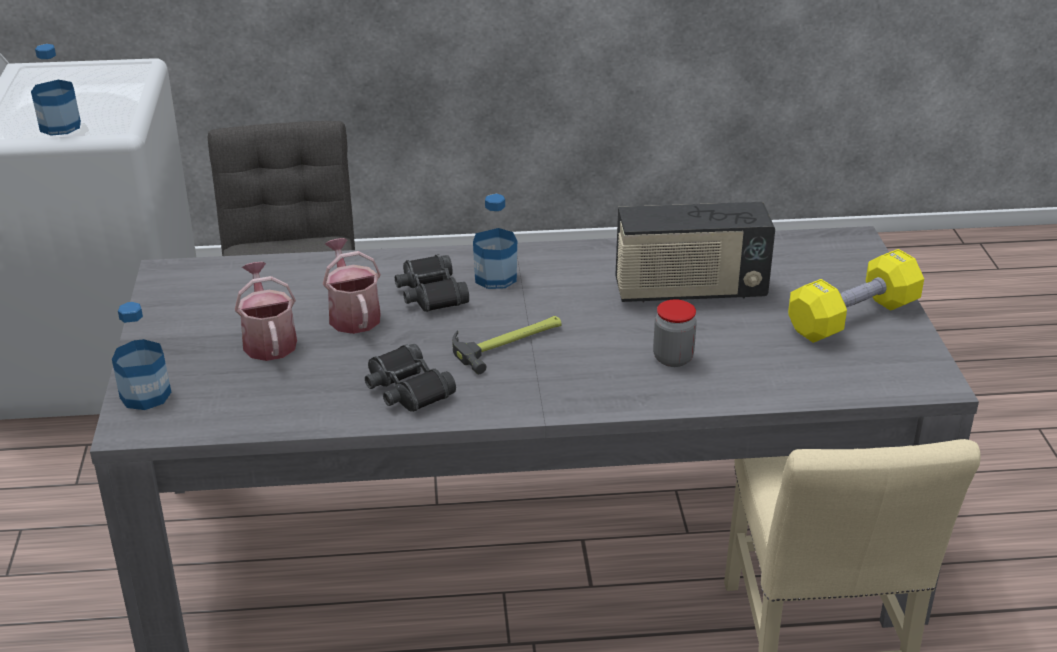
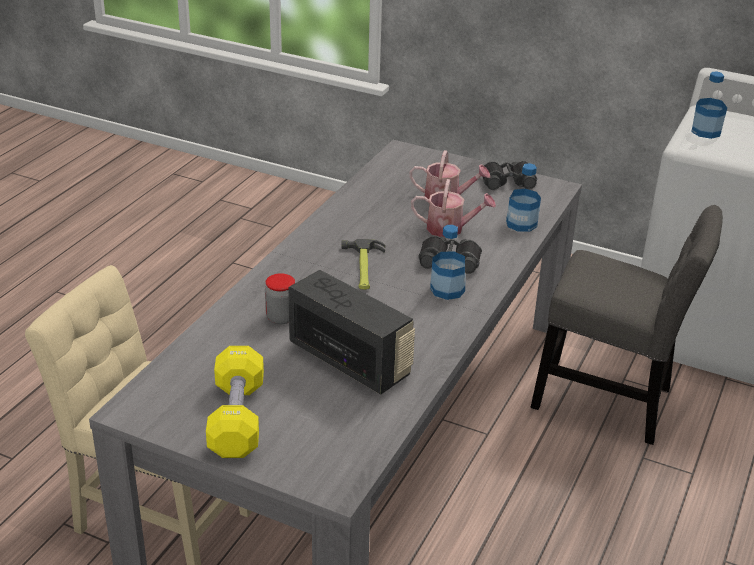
camera: 120 degrees right, 0 degrees up
bottle [112,302,171,410] -> bottle moved to [506,163,541,232]
black binoculars [365,344,456,412] -> black binoculars moved to [482,161,537,190]
radio [615,202,775,303] -> radio turned 105 degrees clockwise [288,270,415,395]

